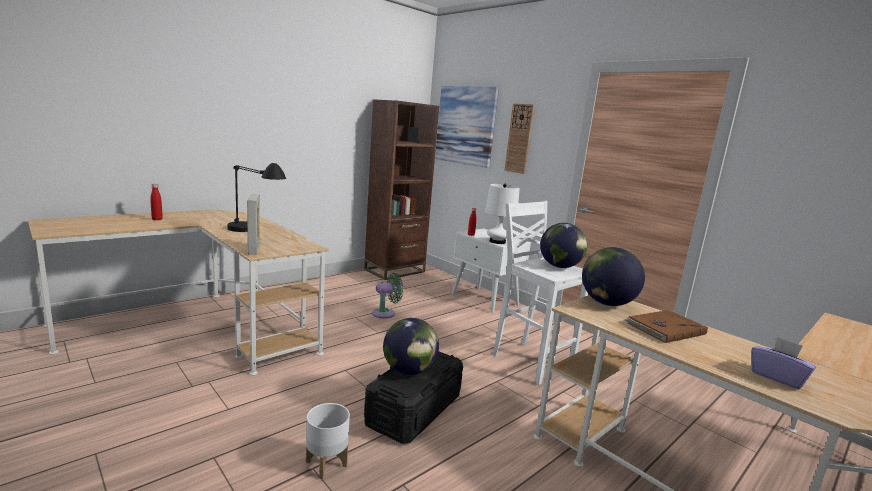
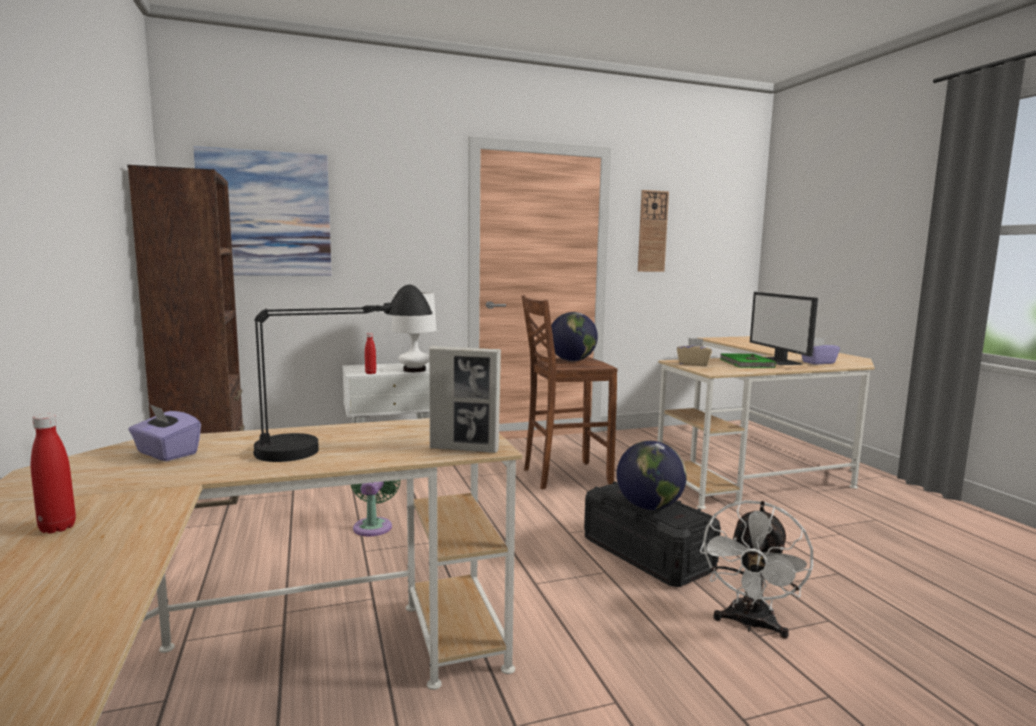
camera: 65 degrees left, 5 degrees down
white planter [306,403,350,479] -> white fan [700,500,813,639]
white stool [492,201,588,385] -> brown stool [522,295,618,489]
wall clock [505,104,534,174] -> wall clock moved to [638,190,669,272]
globe [582,247,645,306] -> beige tissue box [677,338,712,366]
brown book [625,310,708,343] -> green book [720,354,776,368]
none -> purple tissue box [129,404,201,461]
none -> monitor [750,292,818,365]

